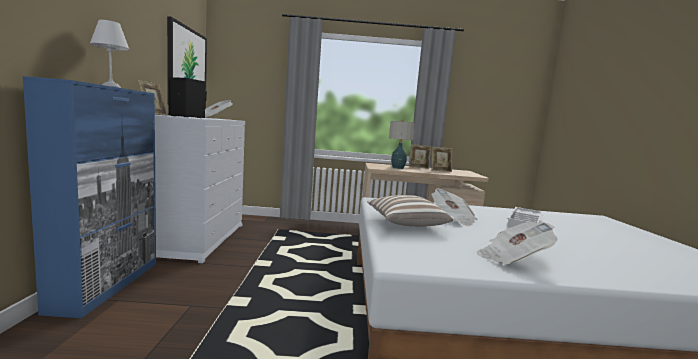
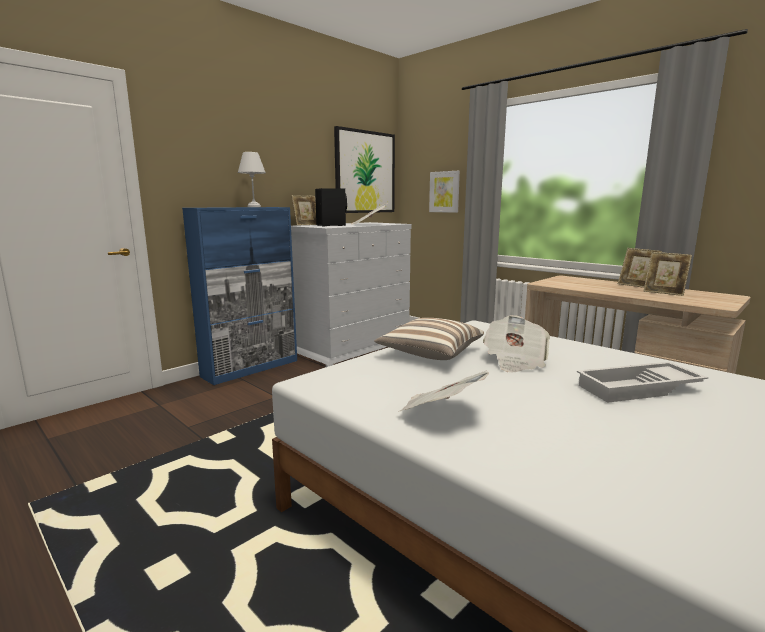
camera: 45 degrees right, 5 degrees up
table lamp [389,120,415,169] -> none
none -> picture [429,171,460,213]

